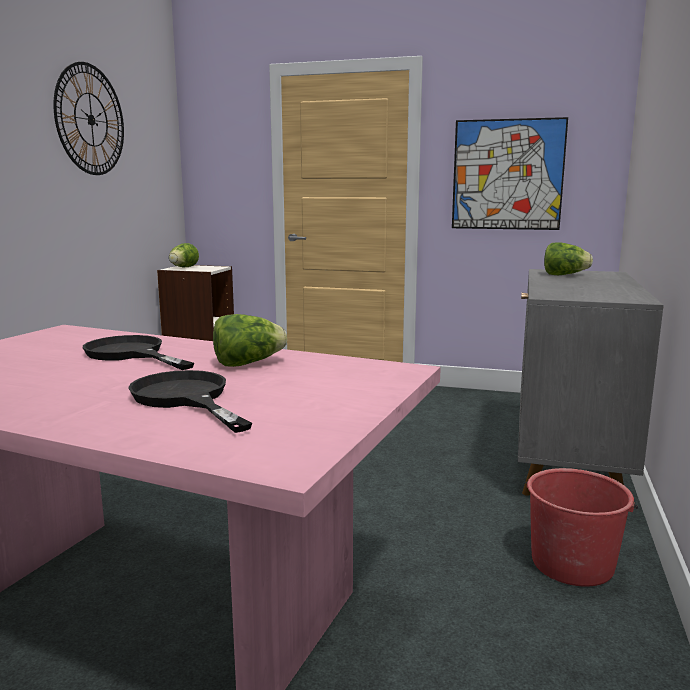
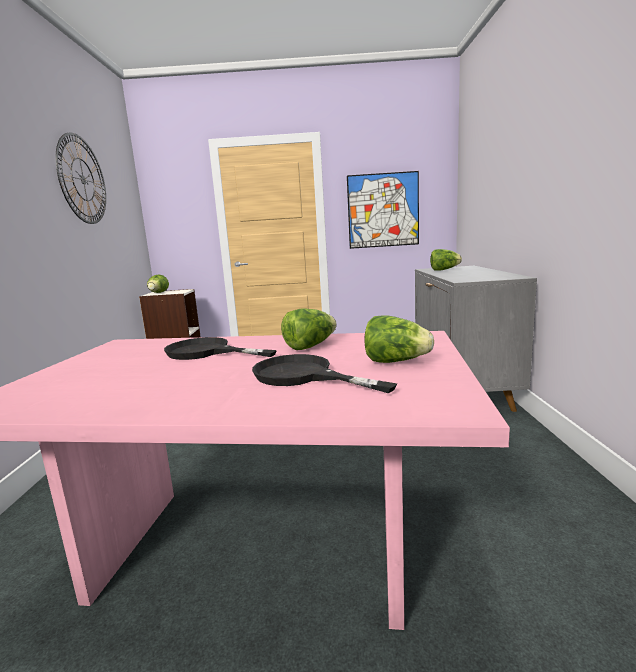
camera: 15 degrees left, 0 degrees up
red bucket [526,468,638,587] -> none
none -> lettuce [364,316,434,363]

